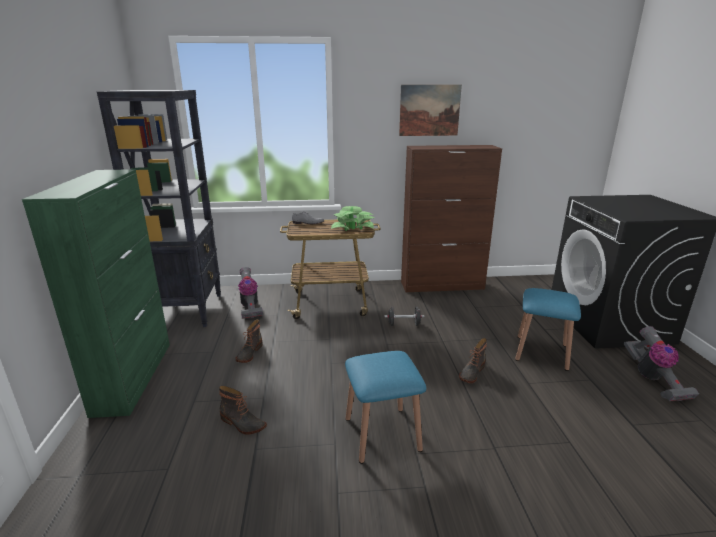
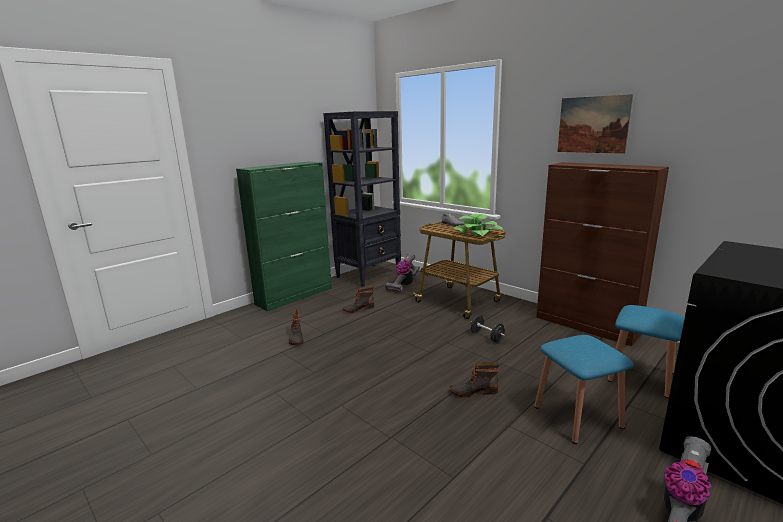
camera: 50 degrees right, 5 degrees down
blue stool [345,351,426,464] -> blue stool moved to [607,305,685,398]

